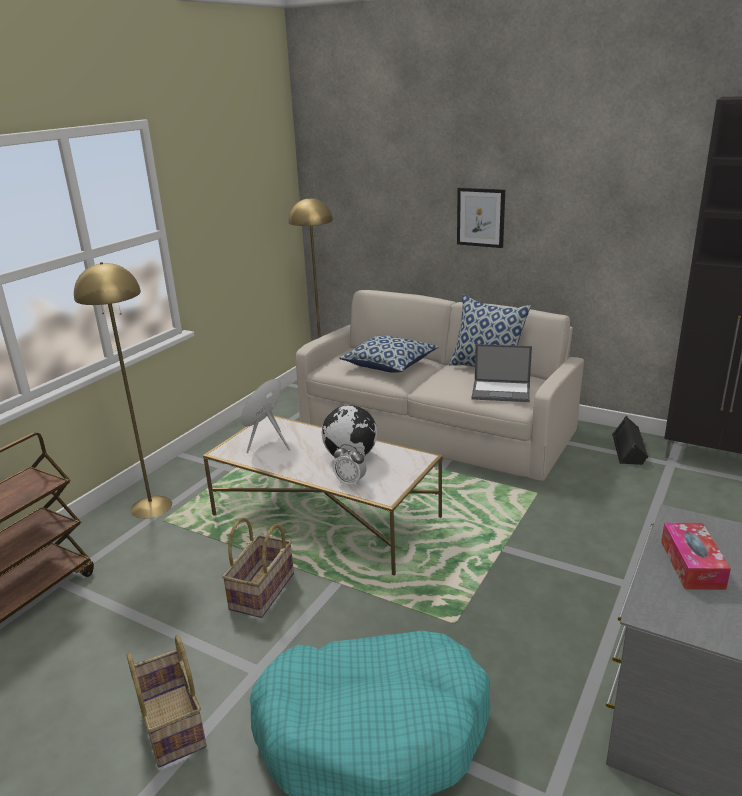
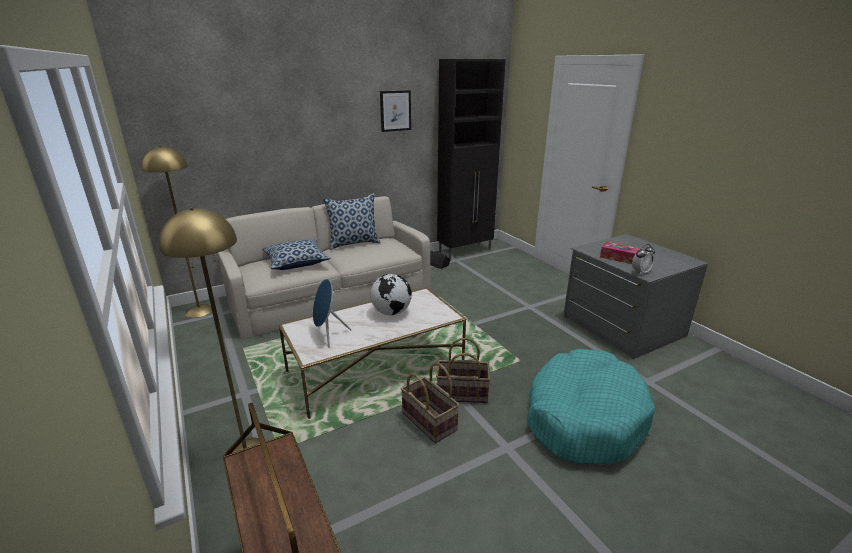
camera: 60 degrees left, 0 degrees up
basket [127,635,207,767] -> basket moved to [436,337,491,403]
alarm clock [333,444,367,487] -> alarm clock moved to [632,244,655,274]
picture [457,188,505,248] -> picture moved to [380,90,411,132]
laptop [472,344,532,402] -> none

